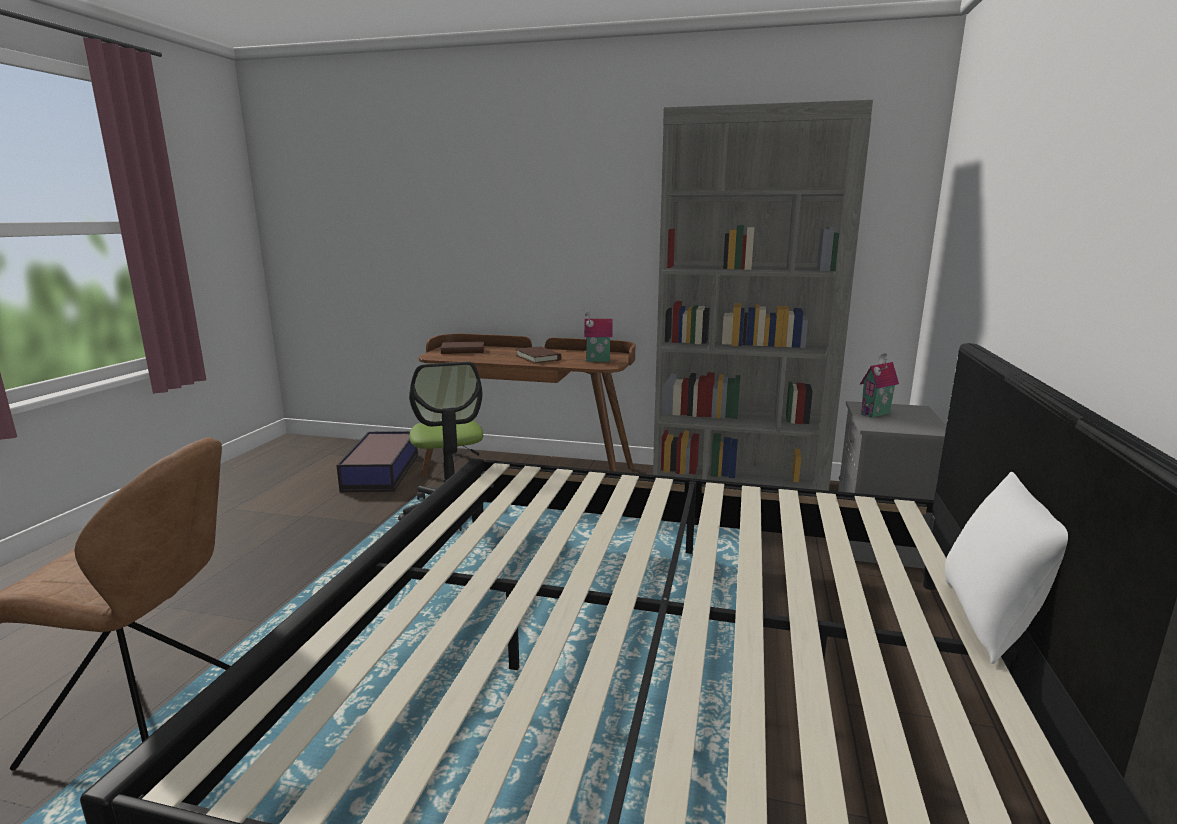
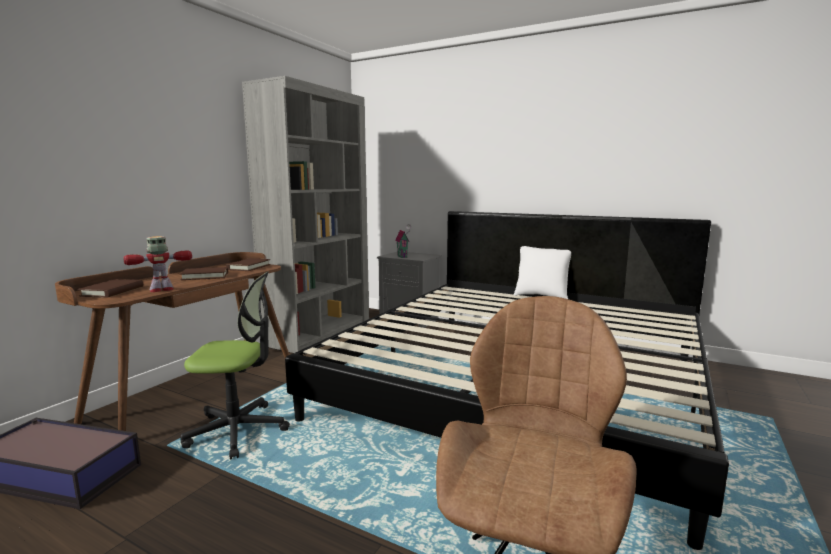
camera: 75 degrees left, 5 degrees down
toy house [584,309,613,362] -> brown book [226,258,270,271]
none -> toy robot [123,236,192,292]

